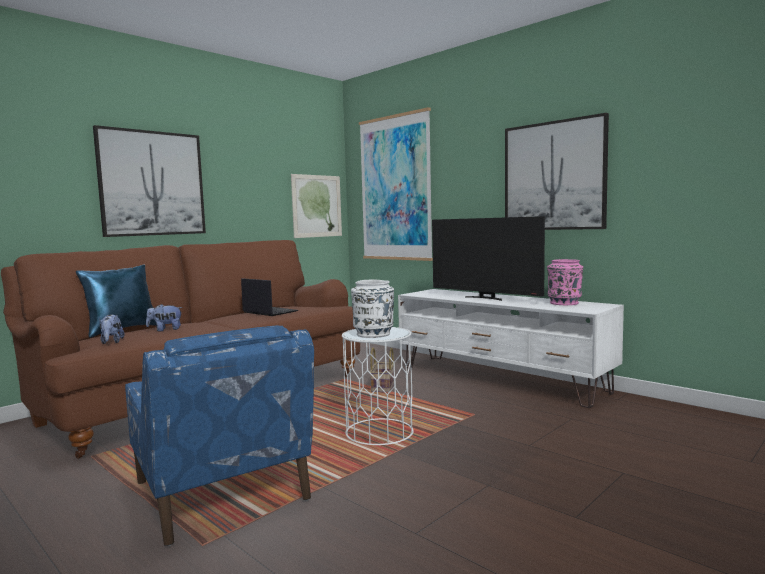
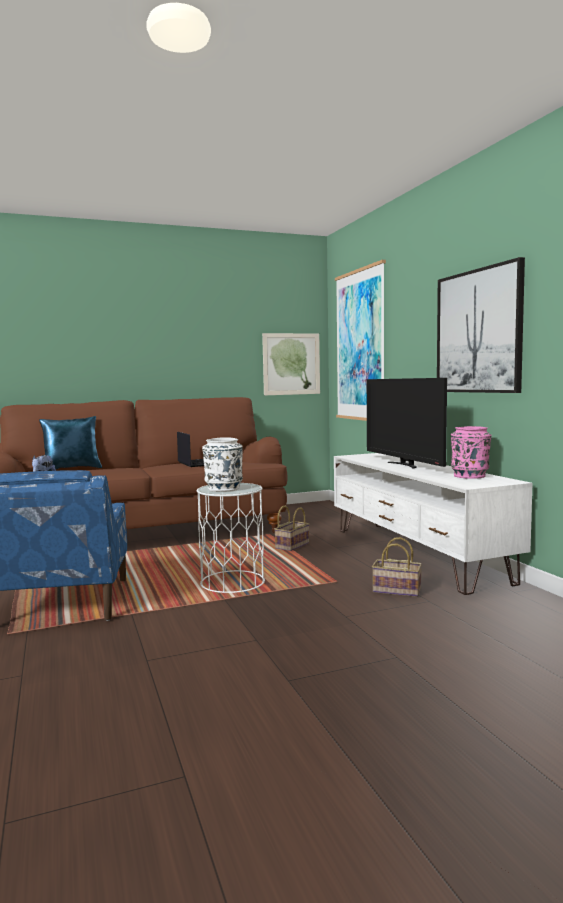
camera: 25 degrees right, 0 degrees up
picture [93,125,206,237] -> none
plush toy [146,304,183,331] -> none
none -> basket [372,537,422,597]

